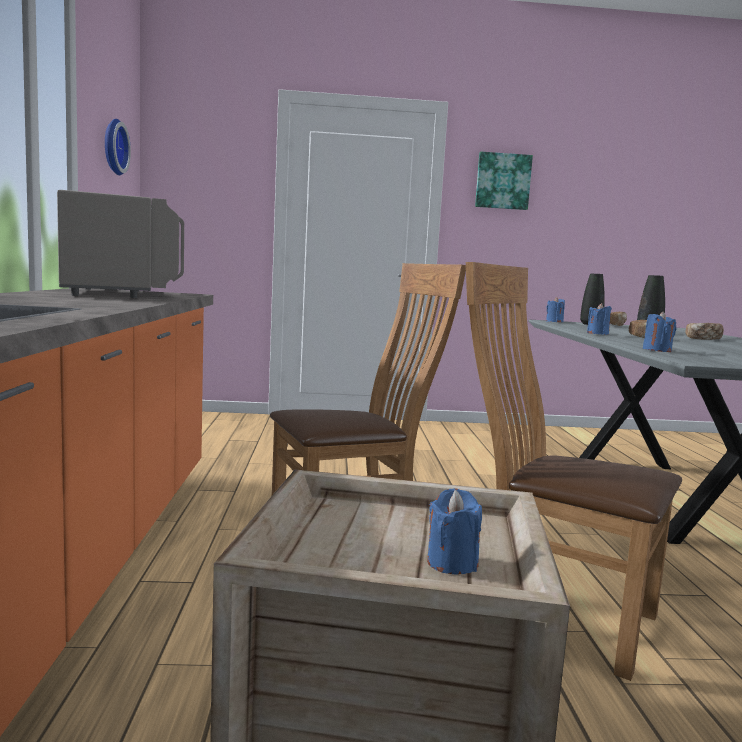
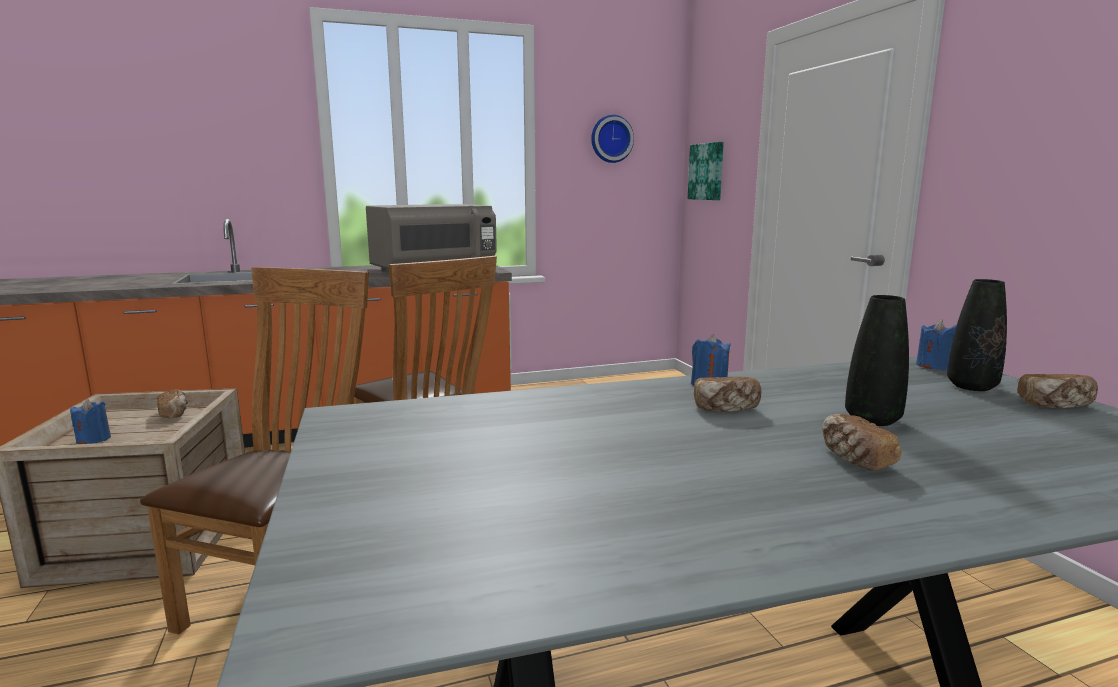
camera: 75 degrees right, 5 degrees up
picture [475,152,533,210] -> picture moved to [688,142,724,200]
blue candle [643,312,676,352] -> none
none -> bread [157,389,188,418]

